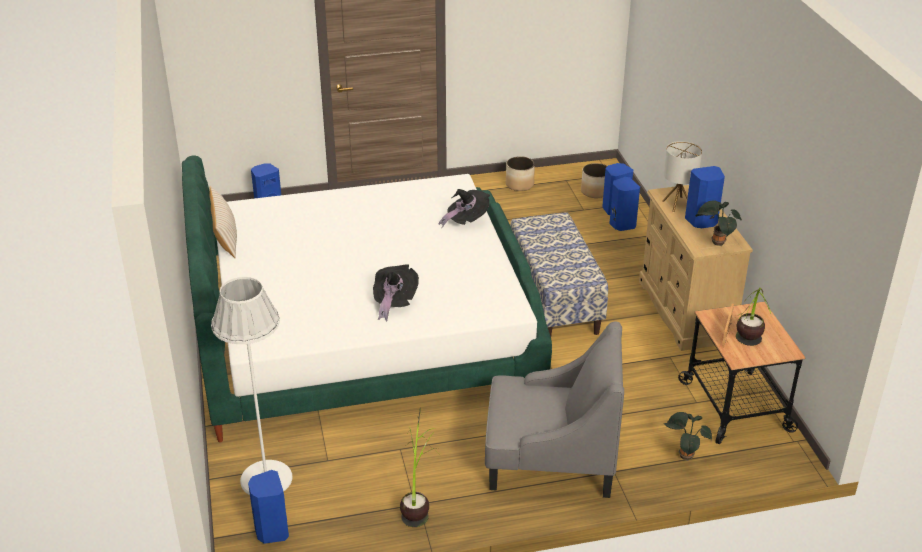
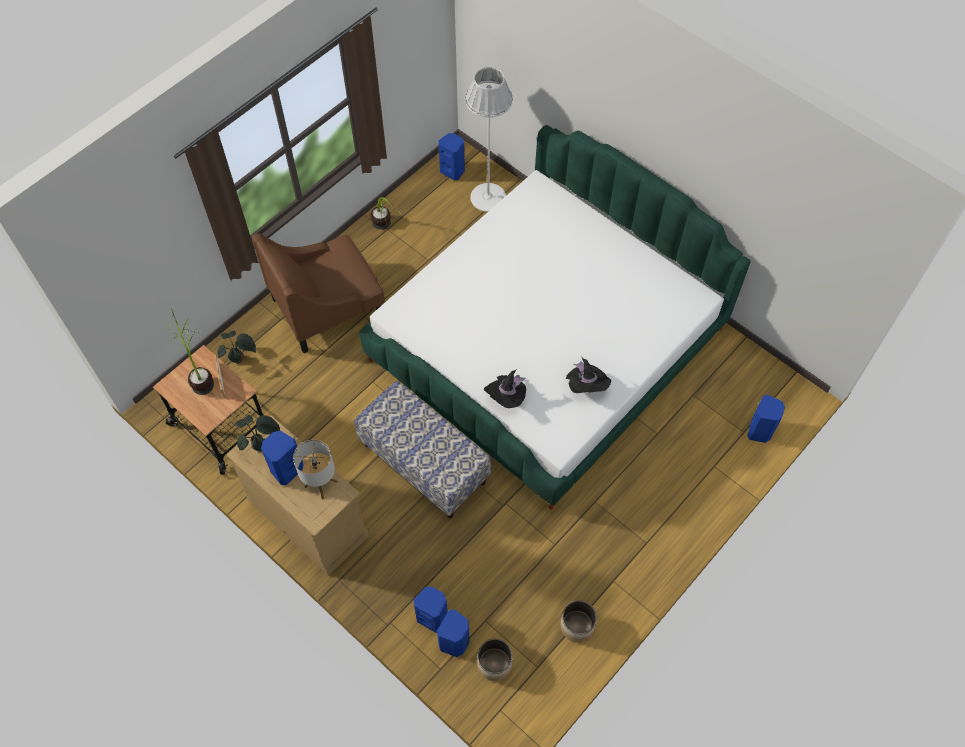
camera: 145 degrees right, 25 degrees up
beige pillow [209,186,237,258] -> none
black hat [373,264,419,321] -> black hat moved to [566,358,611,393]
grey armchair [485,322,624,498] -> brown armchair [252,233,385,353]

